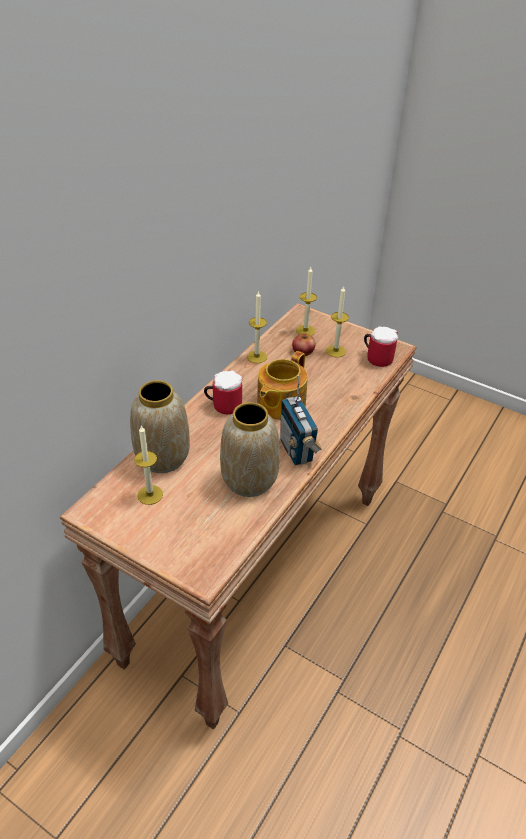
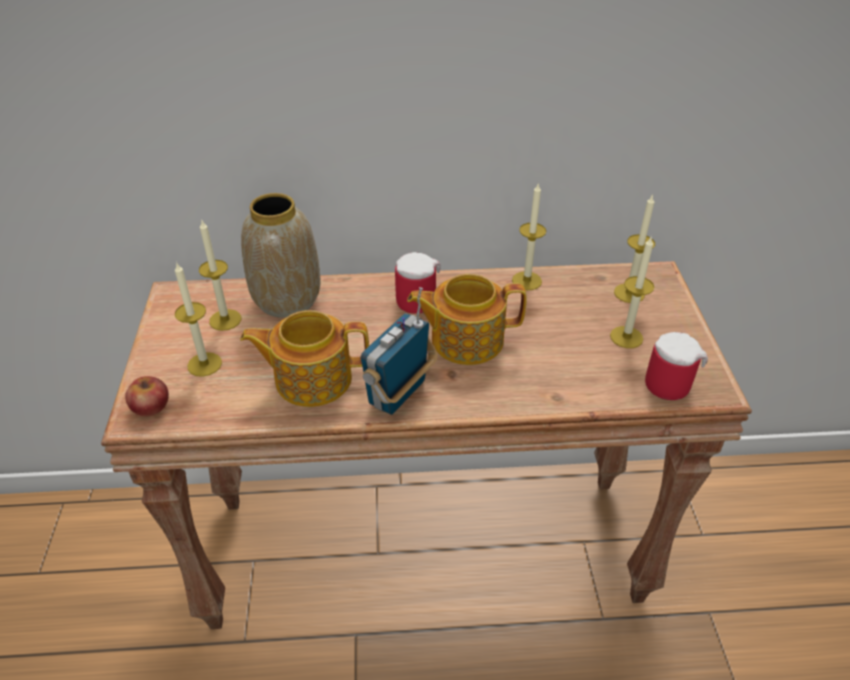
camera: 55 degrees right, 0 degrees up
vase [220,402,280,497] -> teapot [240,310,369,407]
apple [292,334,316,356] -> apple moved to [125,376,169,416]
none -> candle [175,262,222,377]

